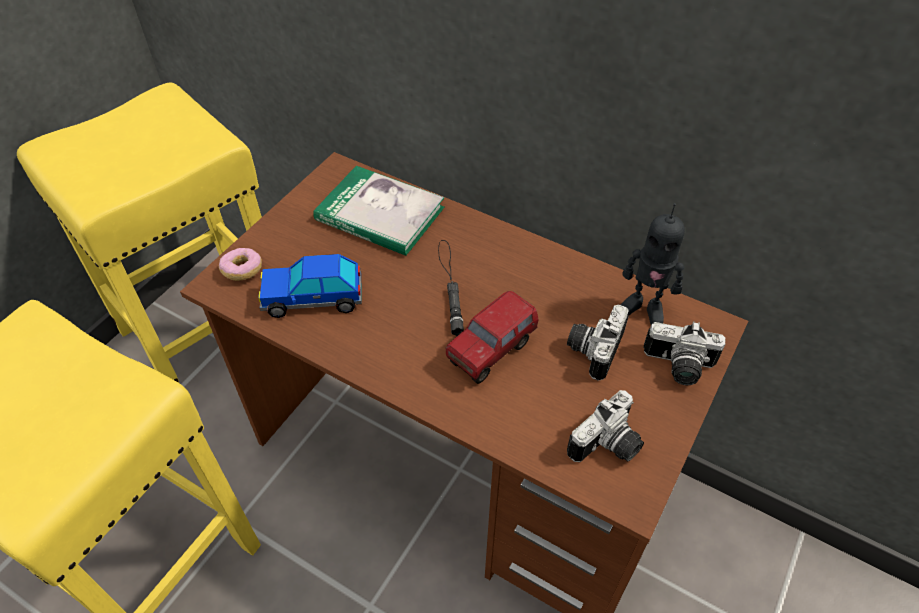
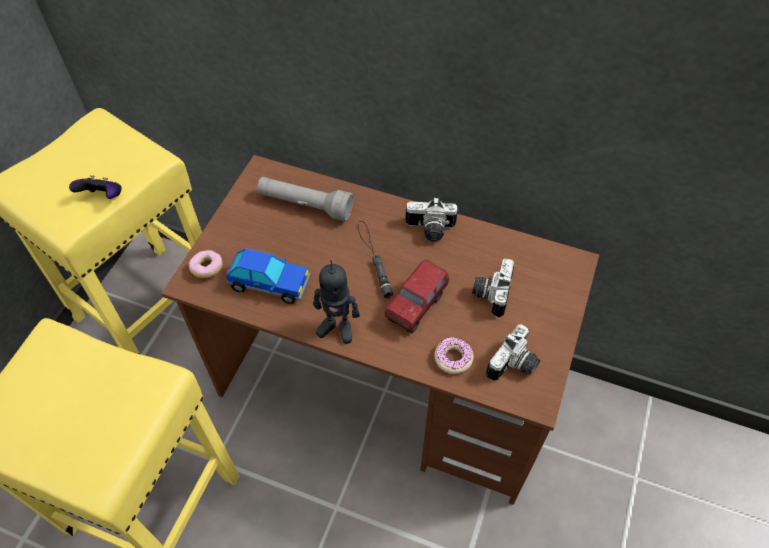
camera: 10 degrees left, 5 degrees up
toy car [258,254,362,318] -> toy car turned 150 degrees counterclockwise [226,248,311,304]
book [313,166,444,256] -> grey flashlight [257,177,354,221]
toy robot [620,203,685,324] -> toy robot moved to [313,260,360,344]
camera [643,321,726,385] -> camera moved to [405,197,458,242]
none -> game controller [69,175,122,199]
none -> donut [434,337,474,374]

